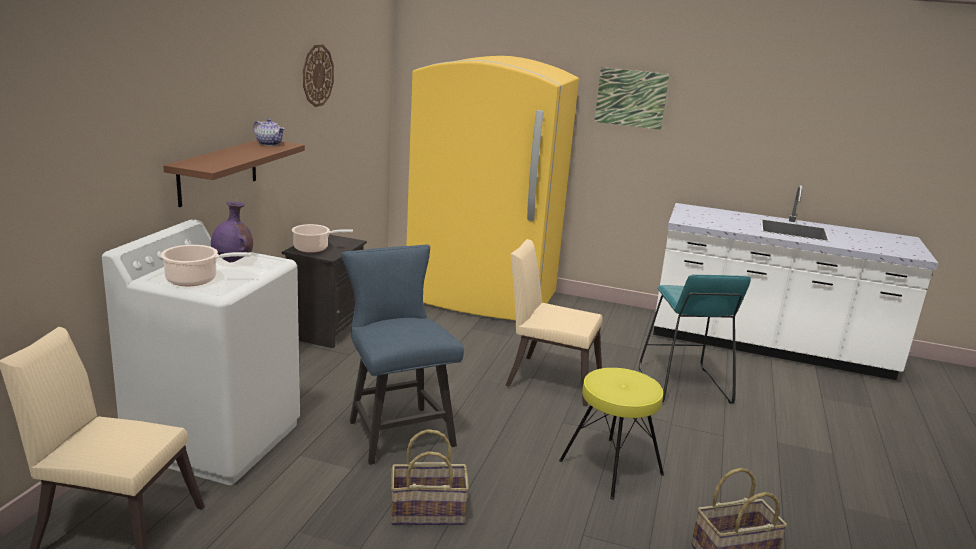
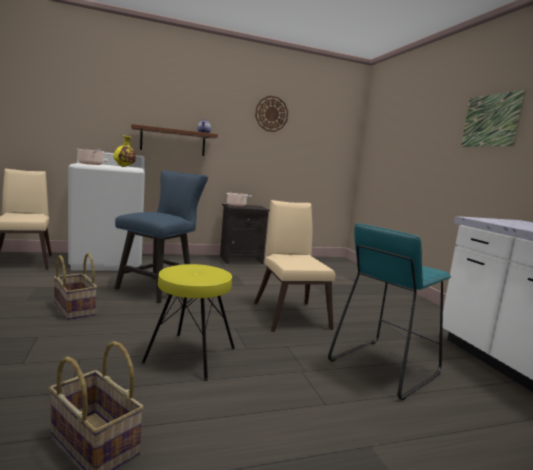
camera: 55 degrees right, 10 degrees down
purple vase [211,202,253,262] -> yellow vase [114,136,136,167]
yellow fridge [406,56,579,320] -> none

